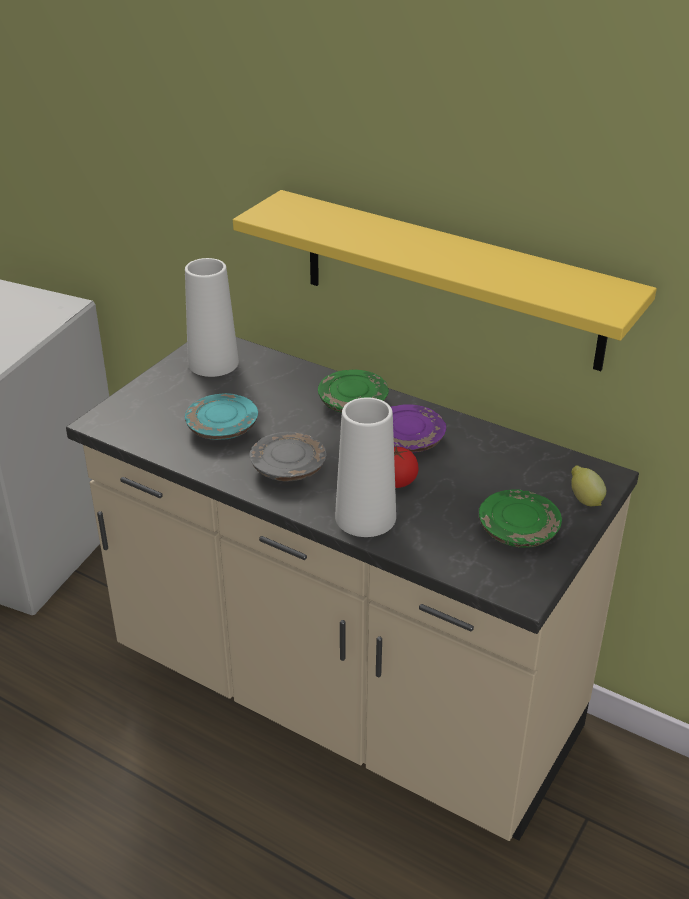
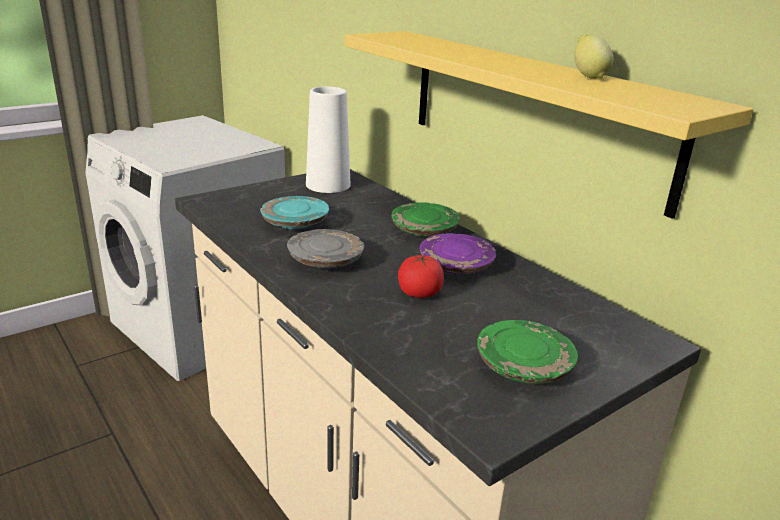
camera: 20 degrees right, 10 degrees down
white vase [335,397,396,537] -> none
lemon [571,465,606,506] -> lemon moved to [574,34,613,79]

